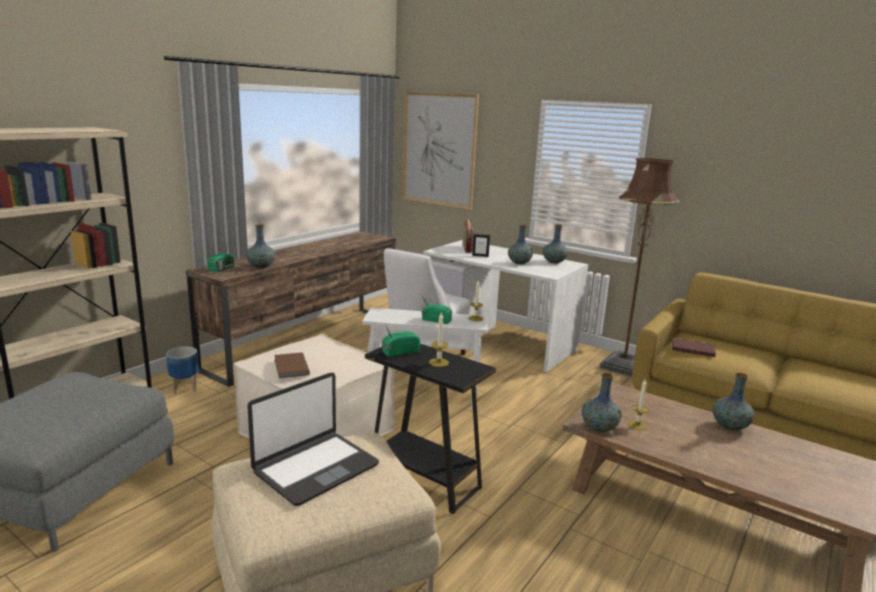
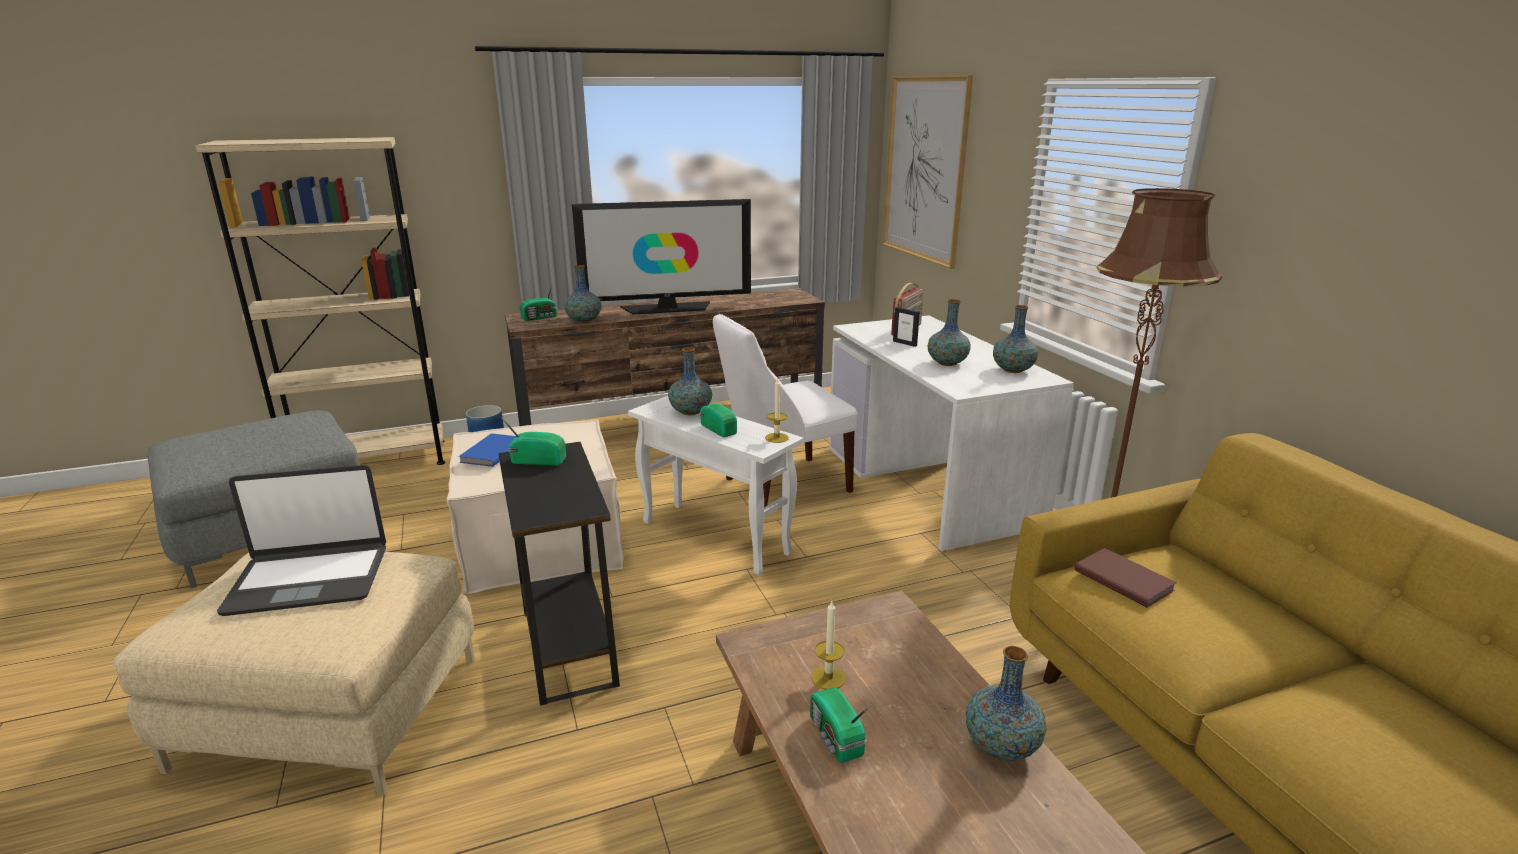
camera: 35 degrees right, 5 degrees up
brown book [274,352,310,378] -> blue book [458,433,516,467]
candle [429,313,449,367] -> none
vase [582,373,622,432] -> vase moved to [668,347,712,415]
none -> television [572,199,751,315]
none -> radio [810,688,872,763]

